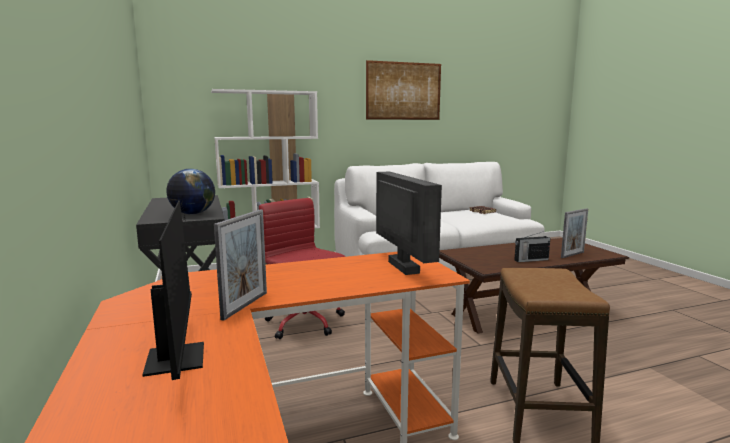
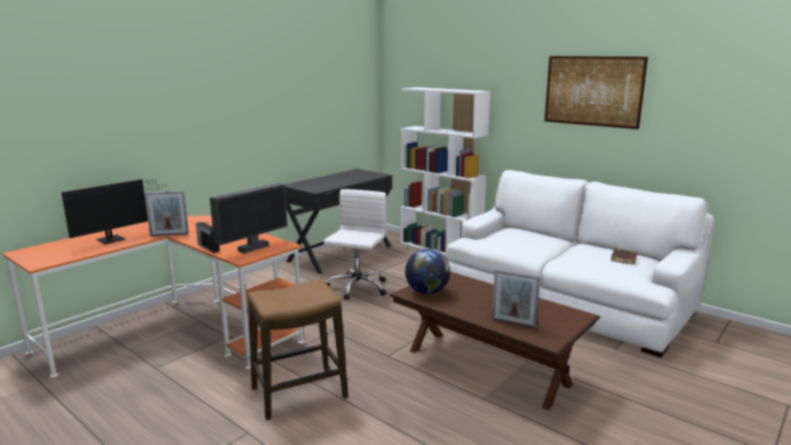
camera: 60 degrees right, 5 degrees up
globe [167,169,215,214] -> globe moved to [405,249,450,294]
red office chair [259,198,346,339] -> white office chair [324,189,387,300]
radio [514,231,550,262] -> radio moved to [196,222,220,253]

